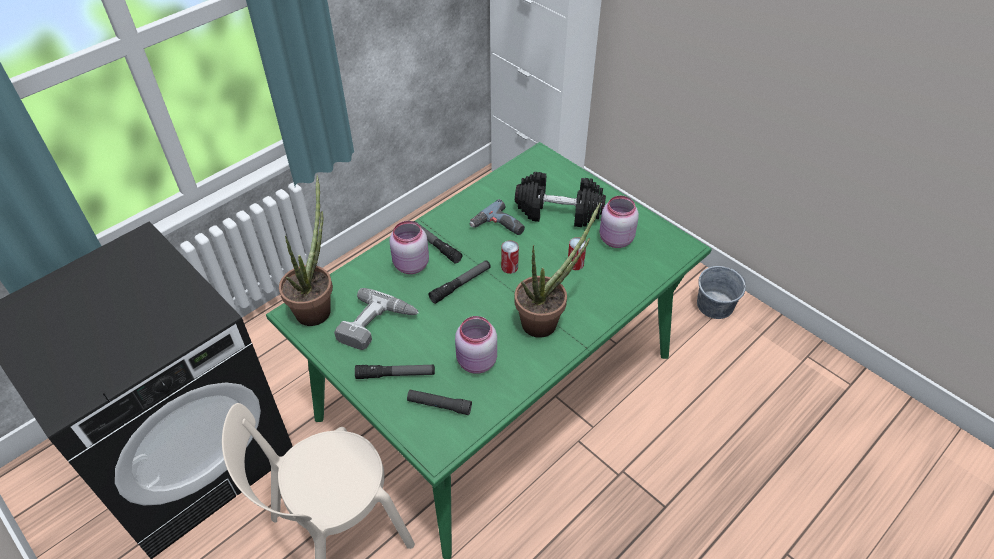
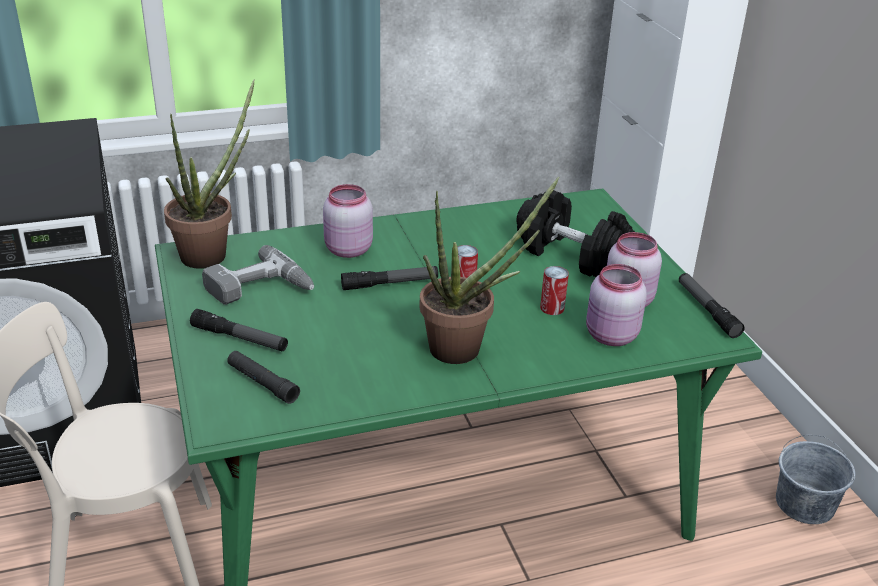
camera: 25 degrees right, 15 degrees down
flashlight [413,221,462,264] -> flashlight moved to [679,273,745,338]
pink jar [455,316,497,374] -> pink jar moved to [586,264,647,346]
power drill [470,199,525,235] -> none

